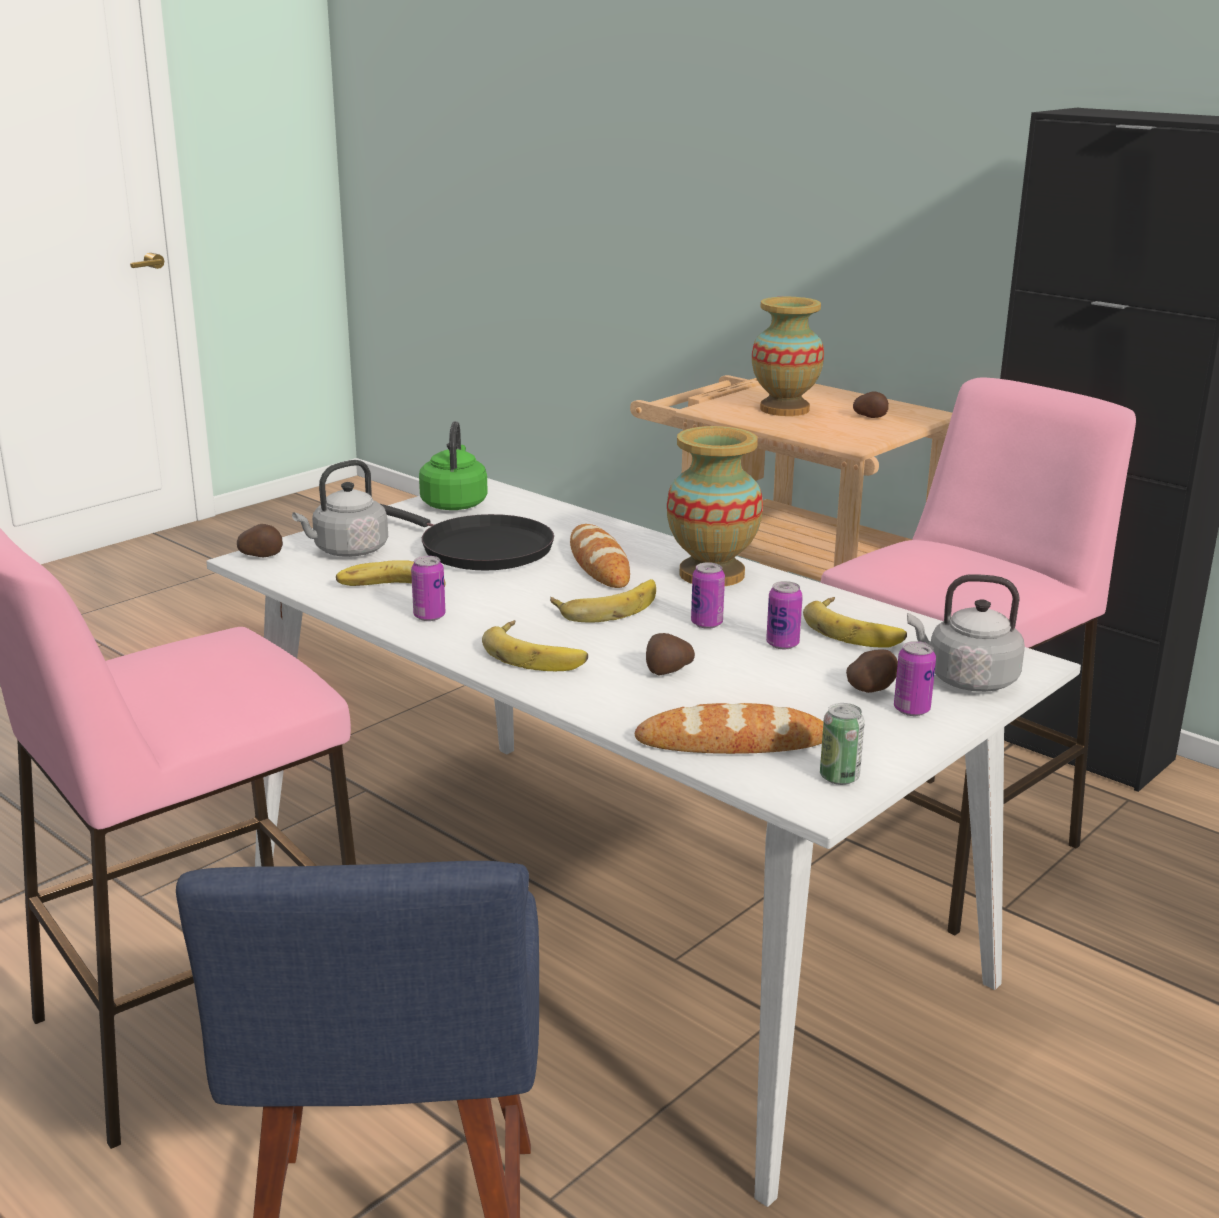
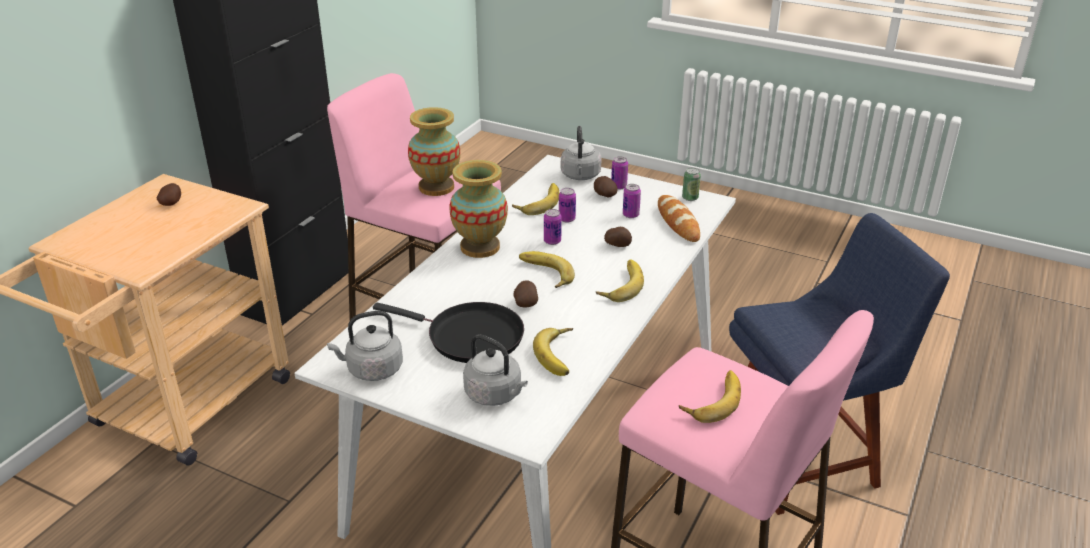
camera: 105 degrees left, 10 degrees up
potato [237,524,283,557] -> potato moved to [513,280,538,308]
black frying pan [381,504,554,571] -> black frying pan turned 90 degrees clockwise [373,302,524,363]
can [411,556,445,621] -> can moved to [623,184,641,218]
green kettle [419,421,488,510] -> grey kettle [327,311,403,381]
bread [570,524,630,588] -> none
vase [752,297,824,416] -> vase moved to [408,107,460,196]
none -> banana [679,370,741,423]

